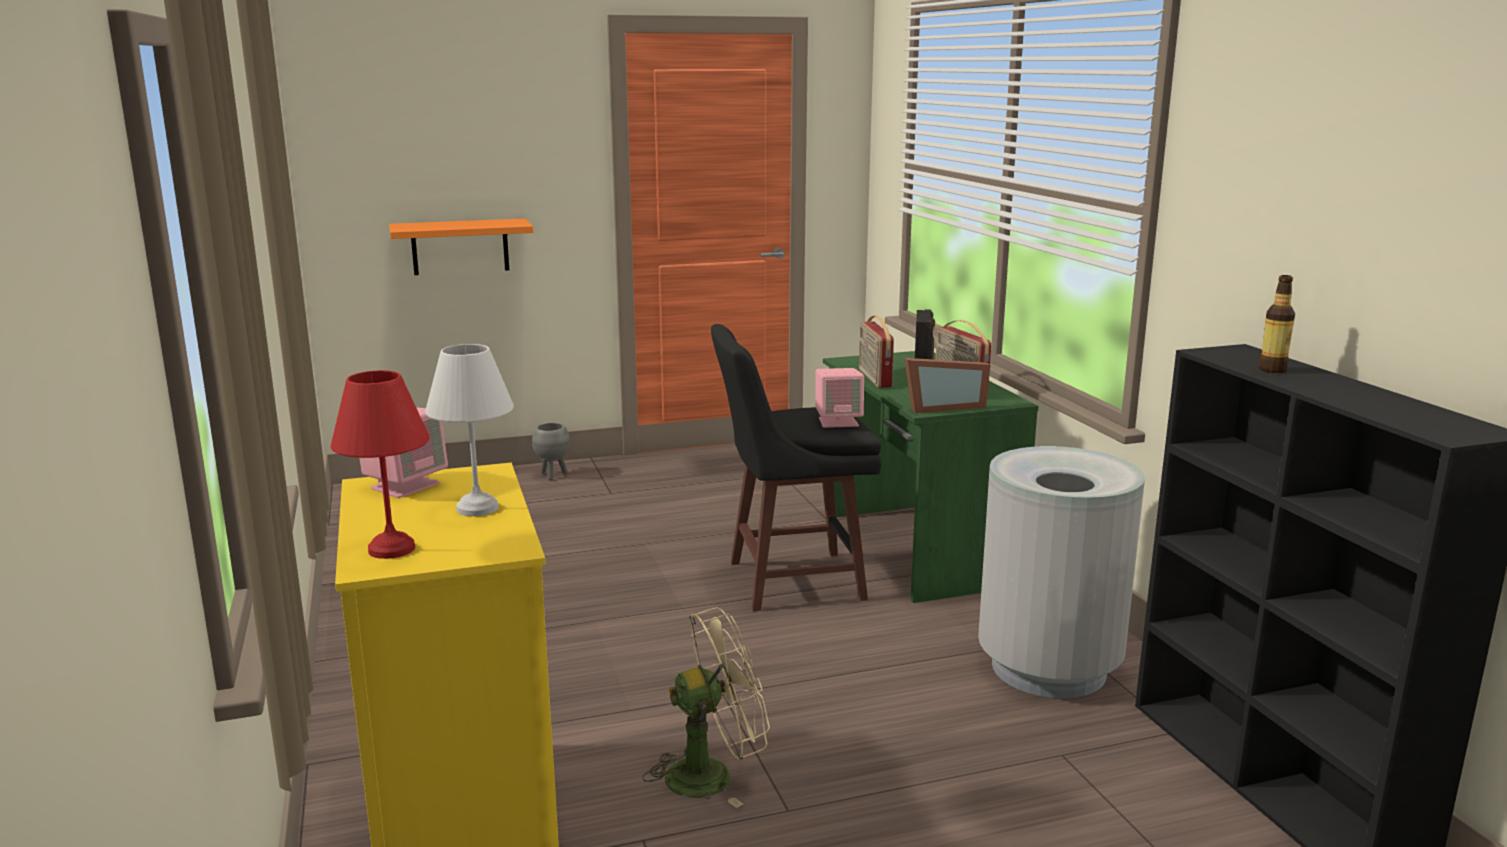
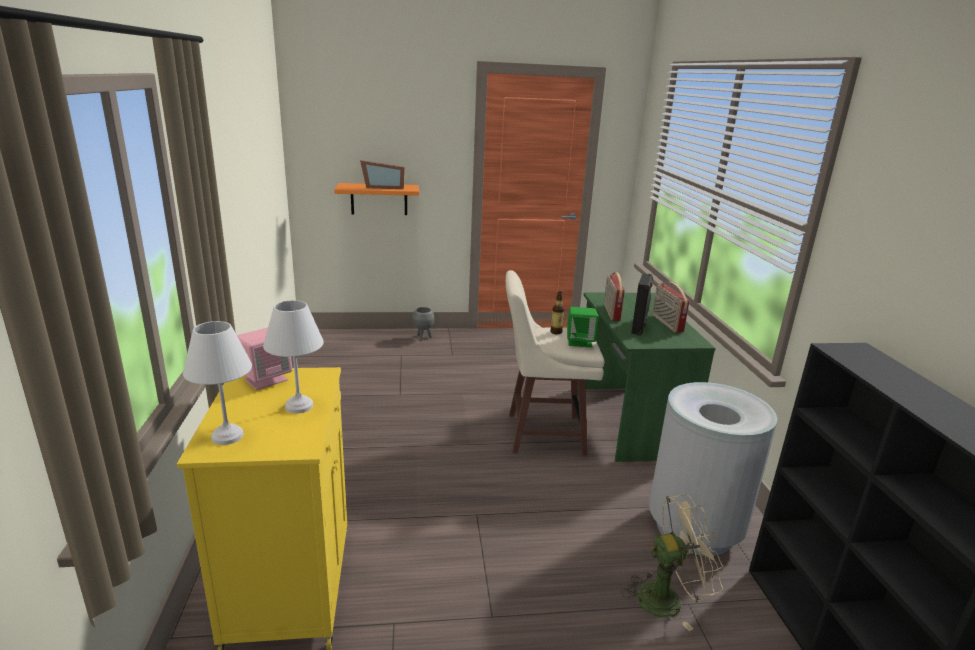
camera: 10 degrees right, 5 degrees up
red table lamp [331,370,429,559] -> white table lamp [183,321,252,445]
beige fan [642,608,770,808] -> beige fan moved to [622,494,724,631]
black stool [711,324,881,611] -> beige stool [506,270,605,456]
pink speaker [815,368,864,428] -> green speaker [567,307,599,348]
picture frame [904,358,991,413] -> picture frame moved to [360,160,405,189]
bottle [1259,275,1295,373] -> bottle moved to [550,292,564,335]

